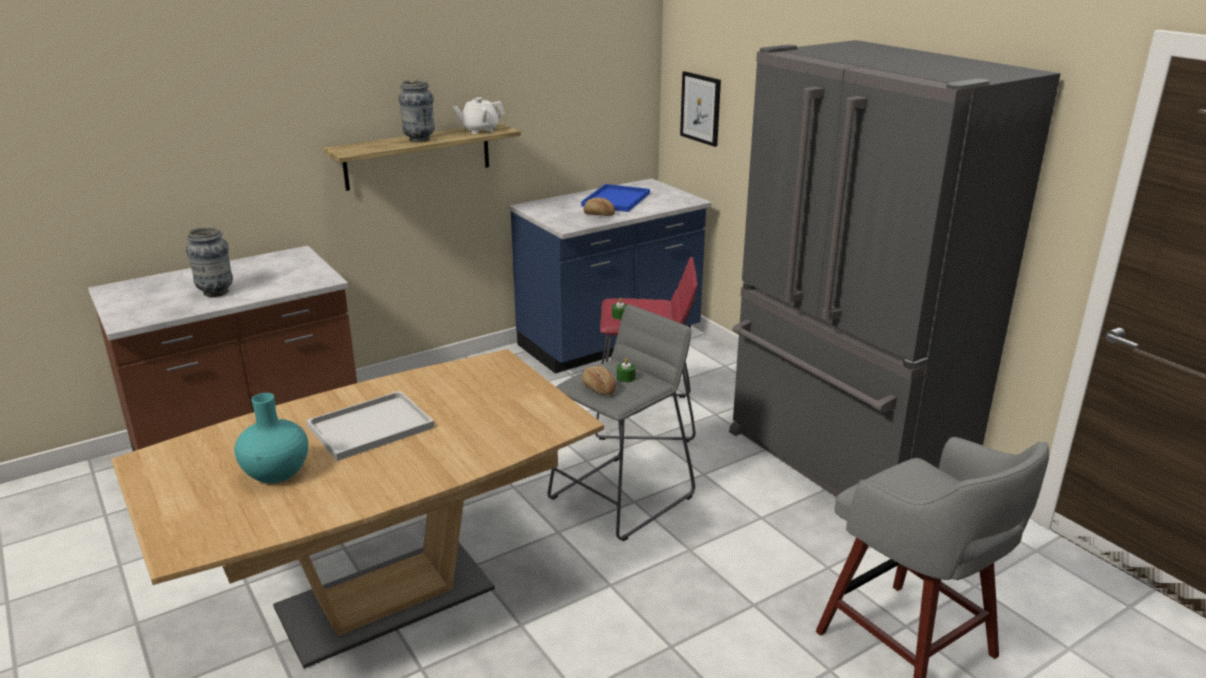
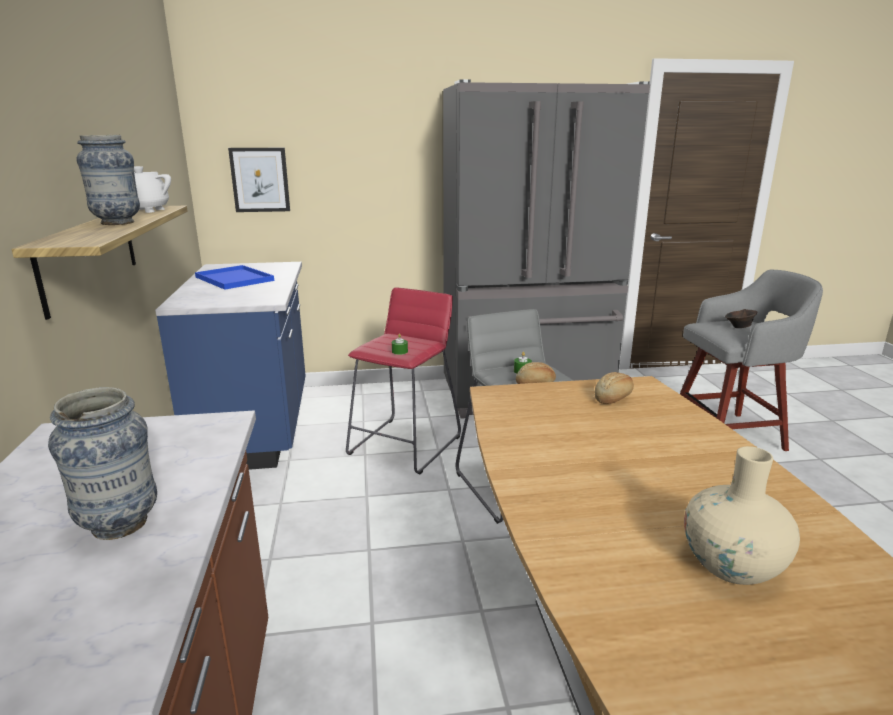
camera: 65 degrees left, 5 degrees down
turquoise vase [234,393,308,483] -> beige vase [684,446,800,585]
white tray [306,391,435,461] -> none
bread [584,197,615,216] -> bread moved to [595,372,634,404]
none -> brown bowl [725,309,758,328]

